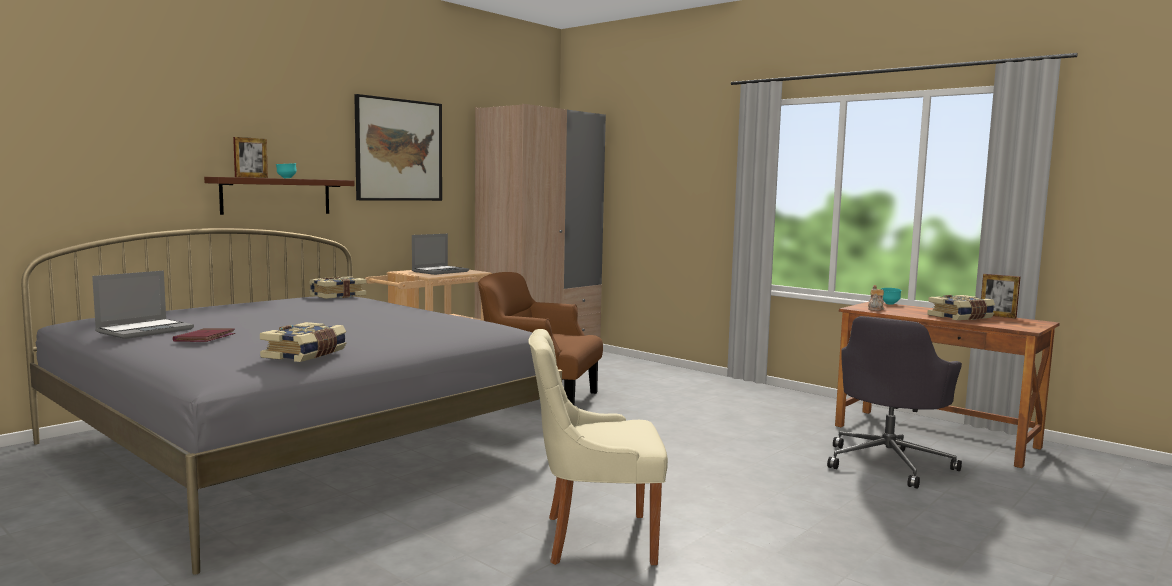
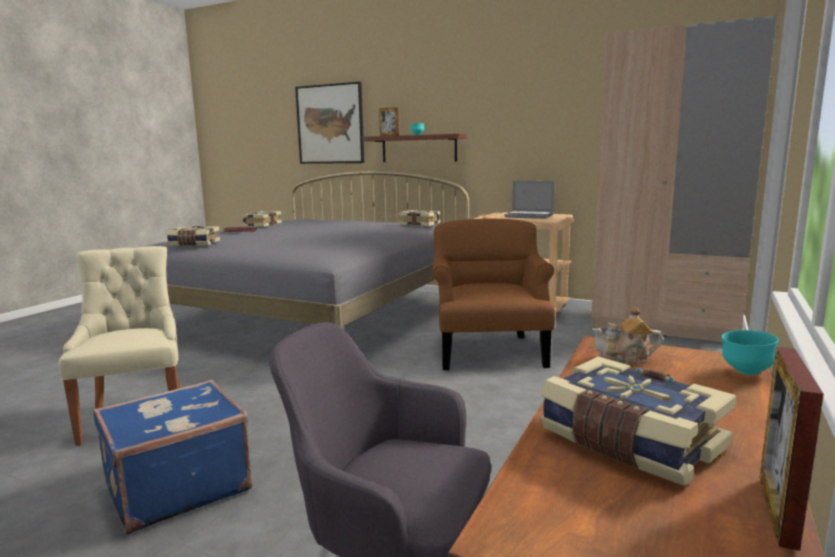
camera: 75 degrees right, 5 degrees up
laptop [92,270,194,339] -> book [242,211,282,227]
picture [354,94,442,201] -> picture moved to [295,82,365,164]
none -> blue suitcase [93,380,252,535]

